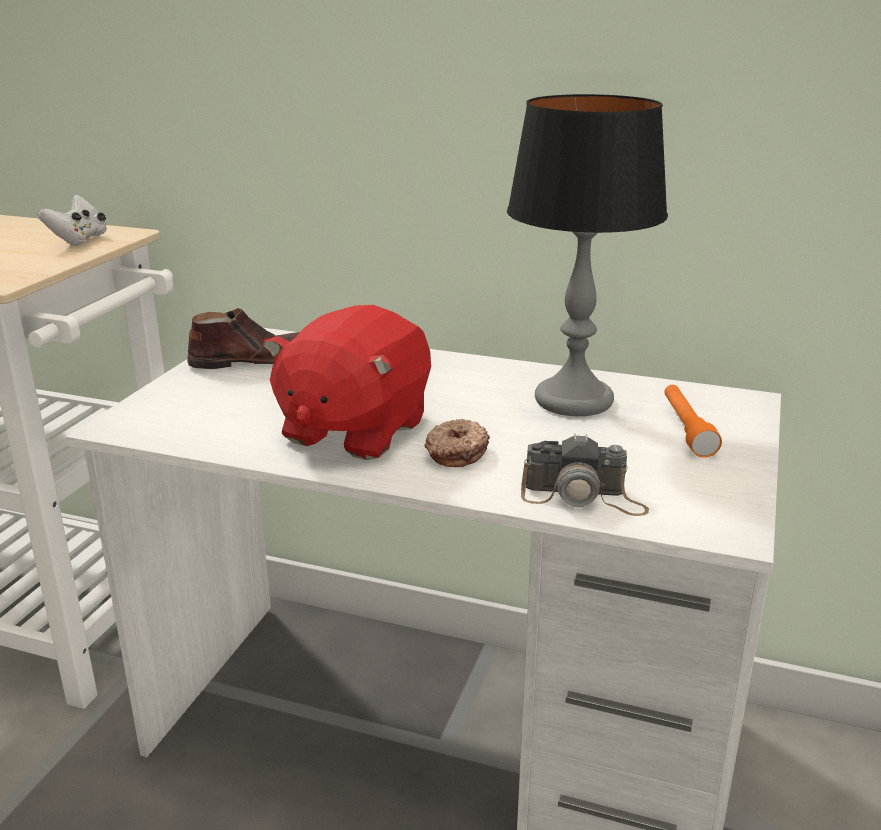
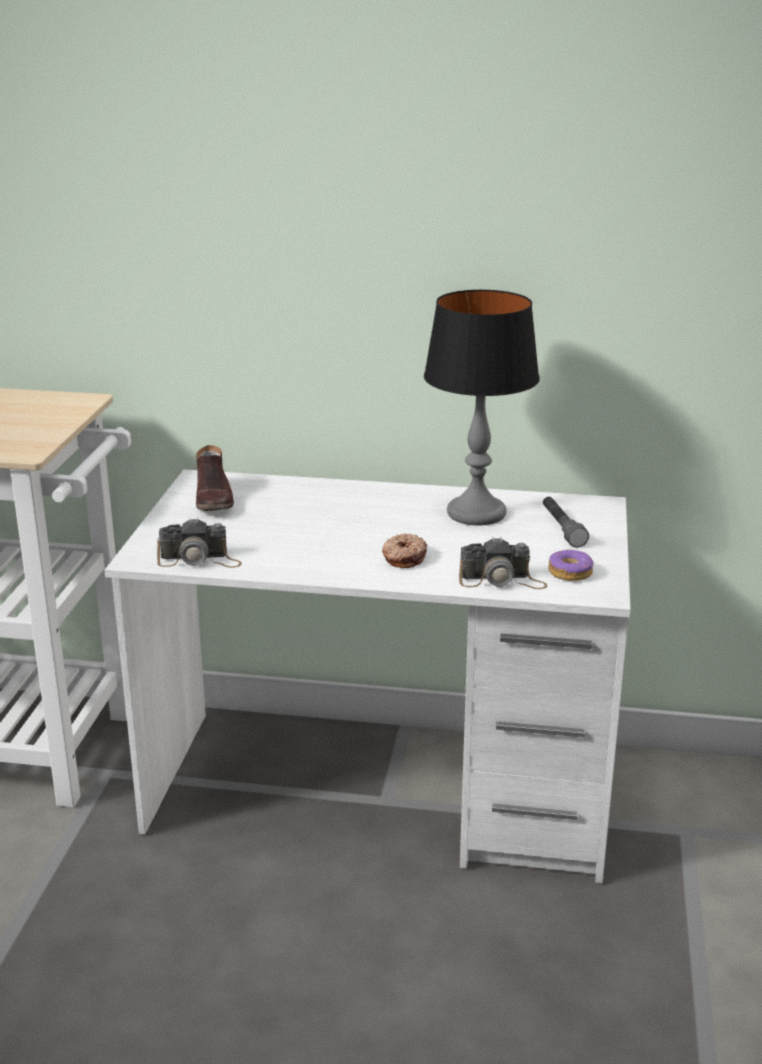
camera: 10 degrees left, 0 degrees up
white game controller [38,195,107,246] -> none
brown shoe [187,308,300,369] -> brown shoe turned 105 degrees clockwise [196,445,234,511]
red plush toy [263,305,431,460] -> none
orange flashlight [664,385,722,458] -> grey flashlight [543,497,589,548]
none -> camera [157,518,242,568]
none -> donut [548,549,594,581]

